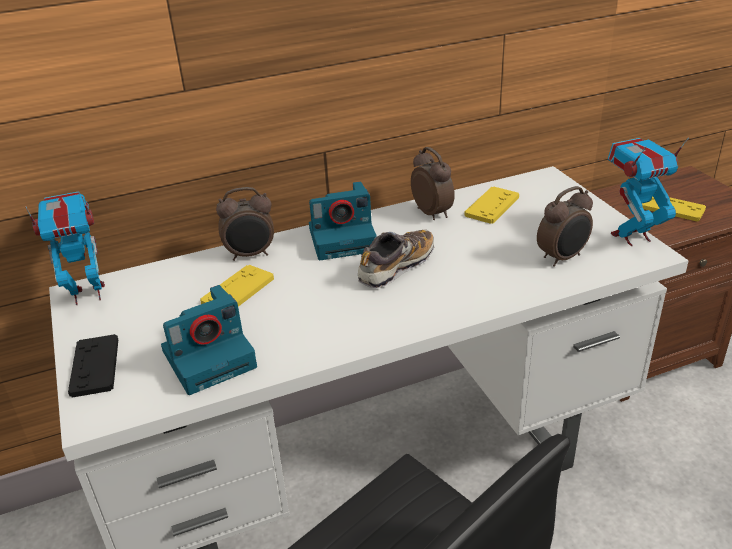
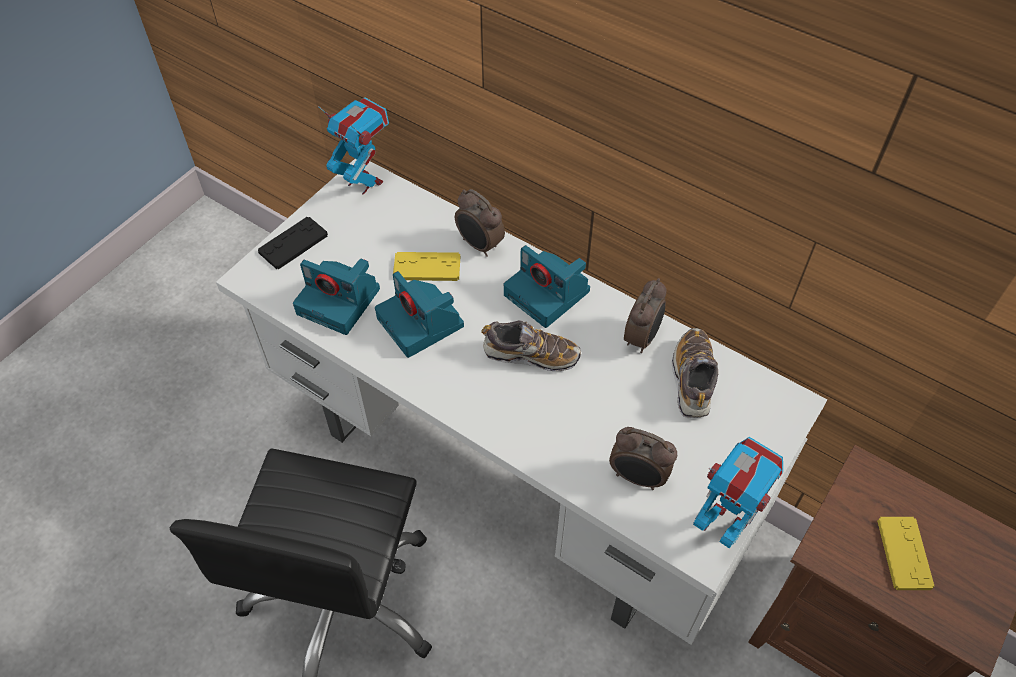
camera: 55 degrees right, 20 degrees up
yellow game controller [464,187,519,224] -> shoe [672,328,718,418]
none -> camera [375,271,464,358]

